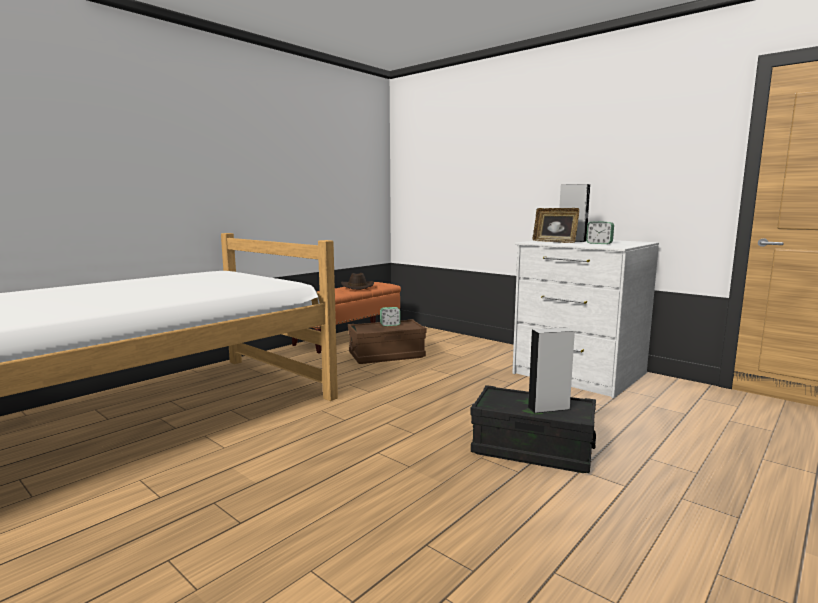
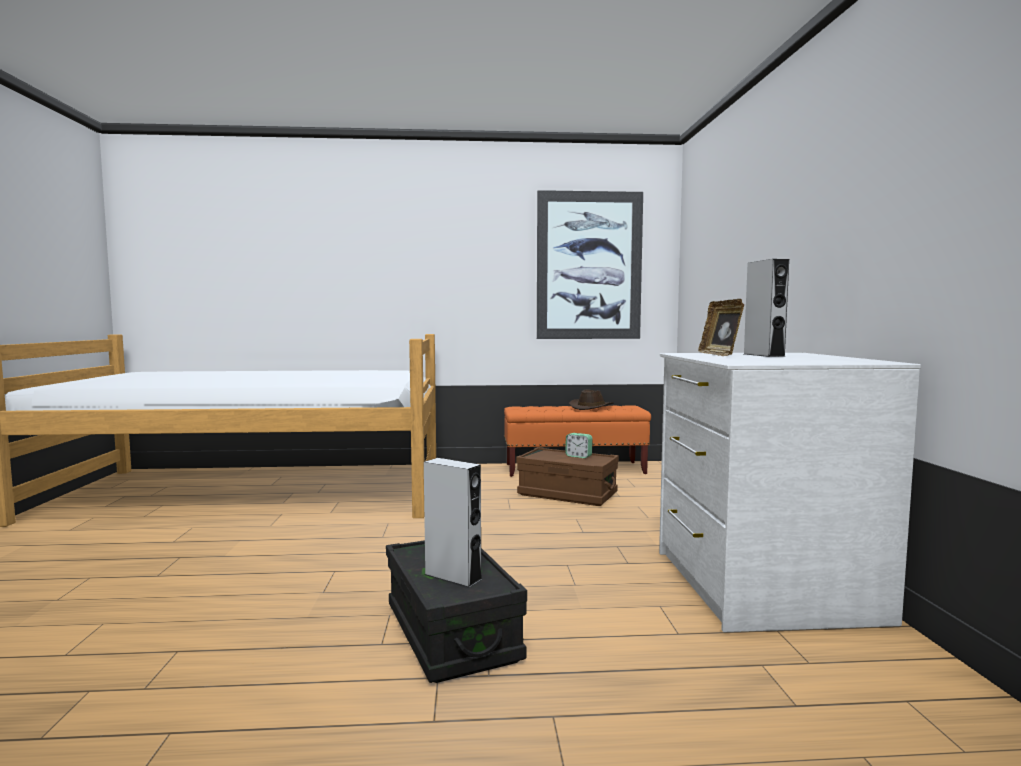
camera: 45 degrees right, 5 degrees down
alarm clock [586,221,614,244] -> none
none -> picture [537,190,643,339]

